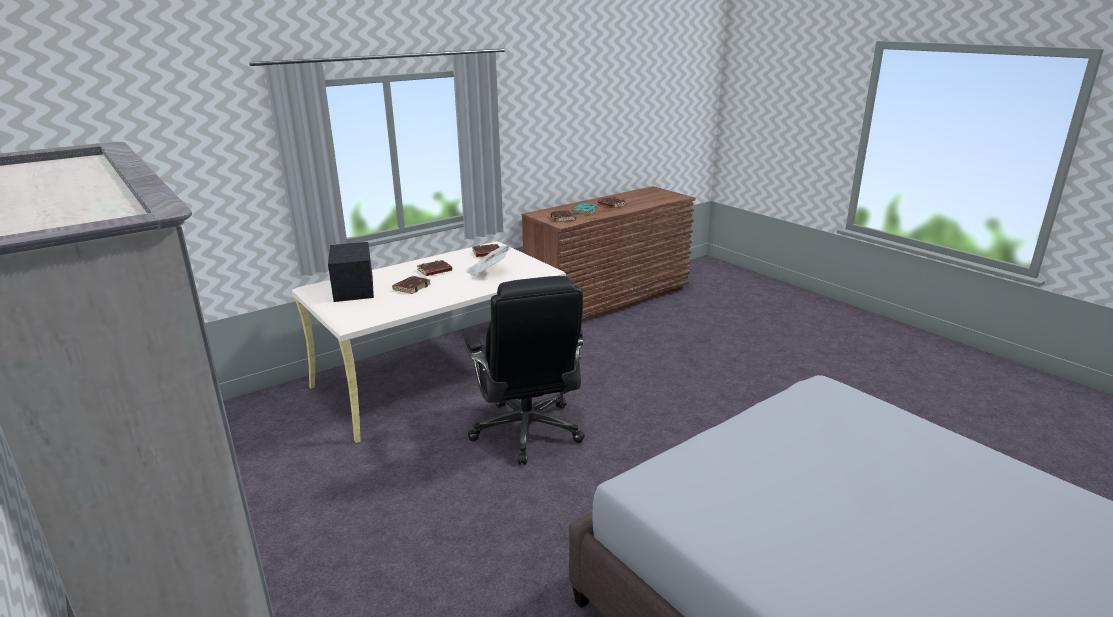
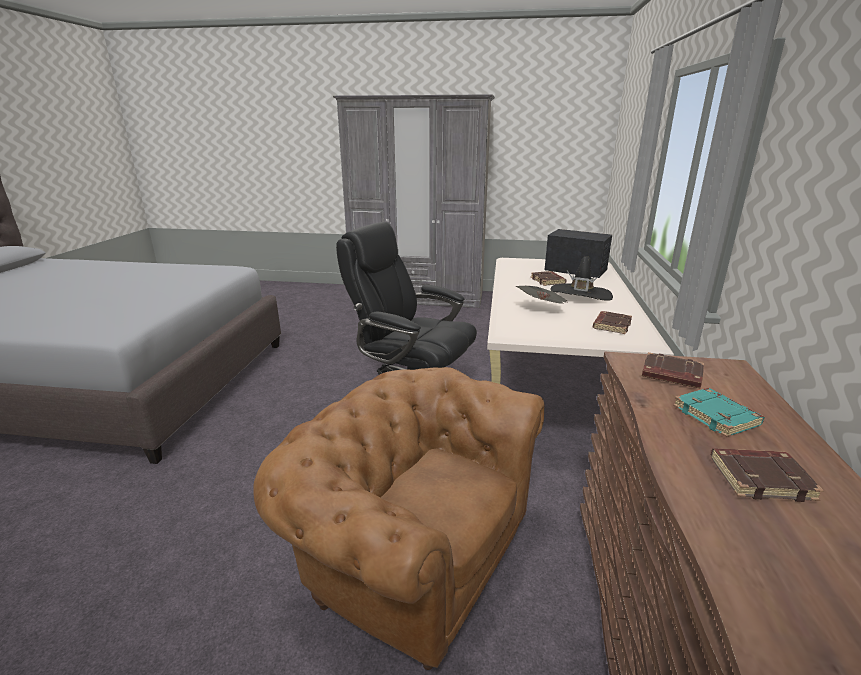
camera: 135 degrees right, 0 degrees up
brown book [417,260,452,276] -> black hat [550,256,613,301]
none -> brown armchair [253,367,545,670]

